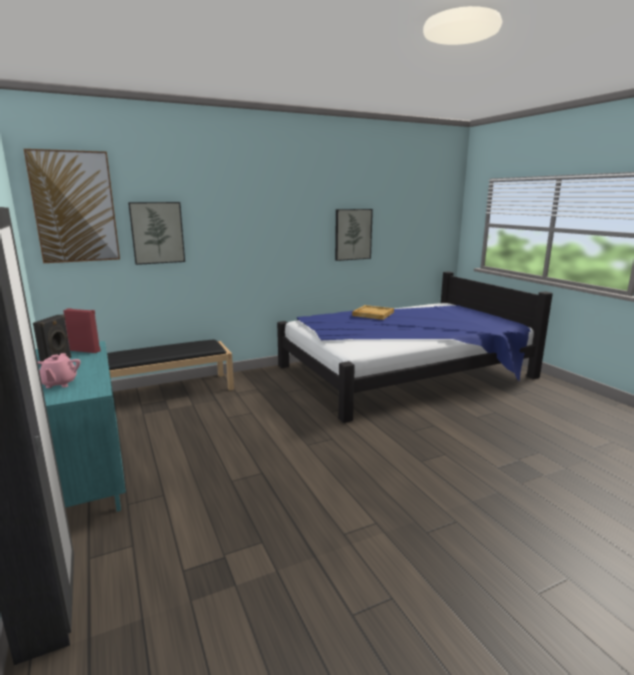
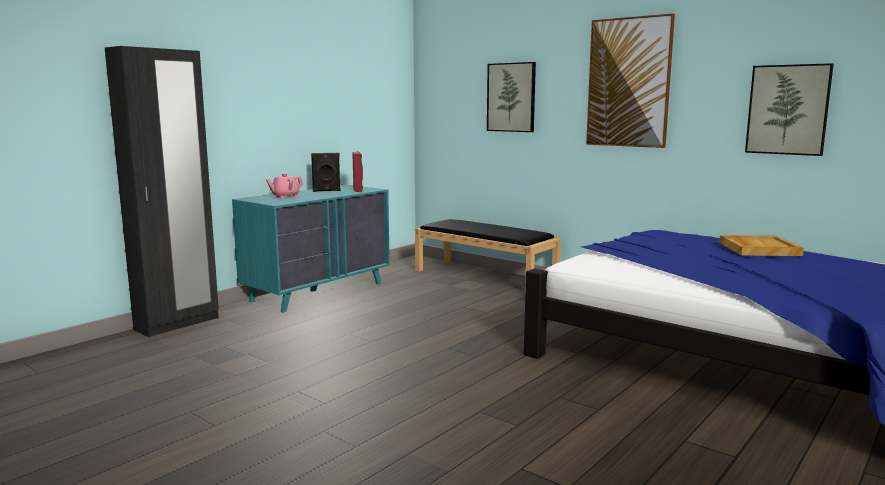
camera: 65 degrees right, 5 degrees down
picture [24,149,120,263] -> picture moved to [586,14,675,148]

